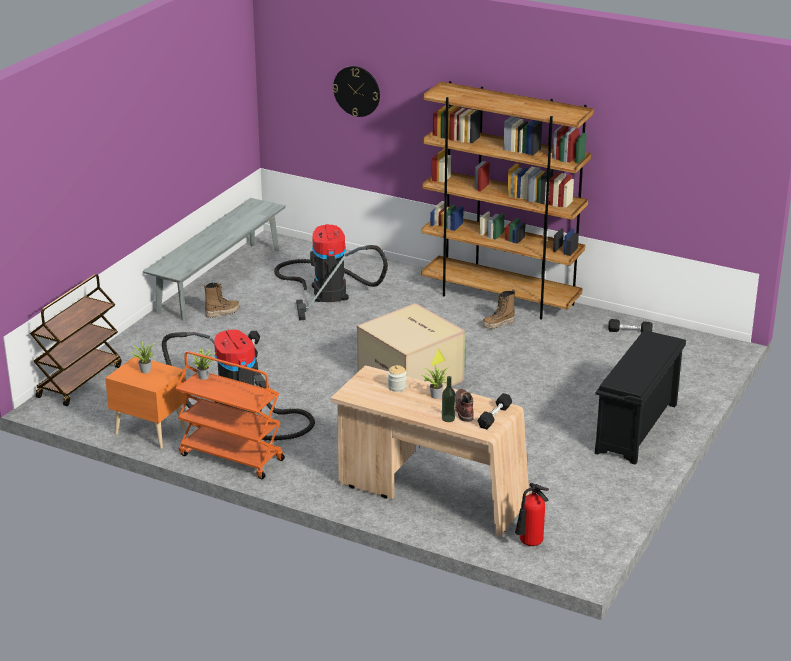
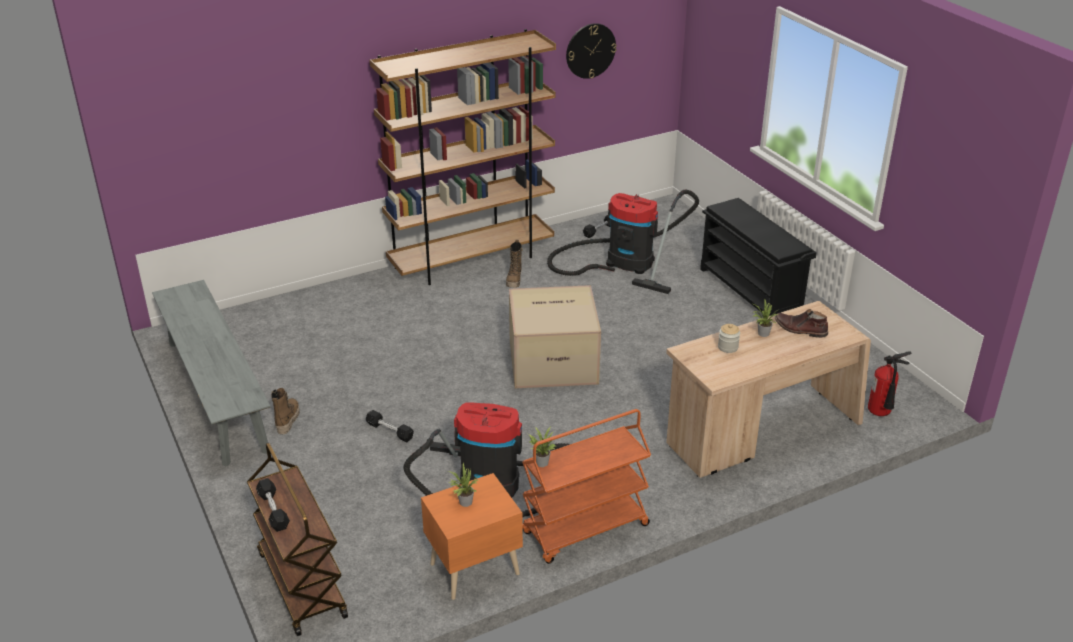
camera: 55 degrees left, 5 degrees up
vacuum cleaner [274,224,388,320] -> vacuum cleaner moved to [547,189,699,294]
wall clock [333,66,380,117] -> wall clock moved to [566,23,616,79]
bottle [442,376,456,422] -> none
black dumbbell [477,393,512,429] -> black dumbbell moved to [256,478,290,532]

